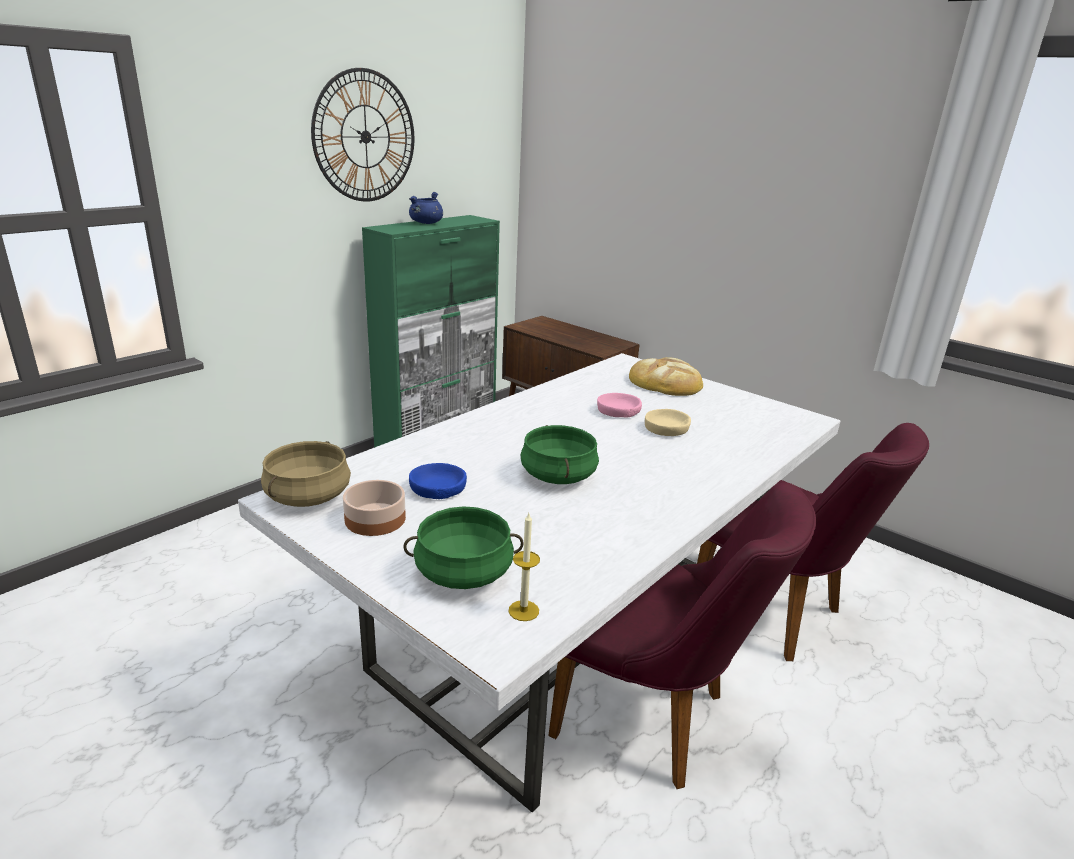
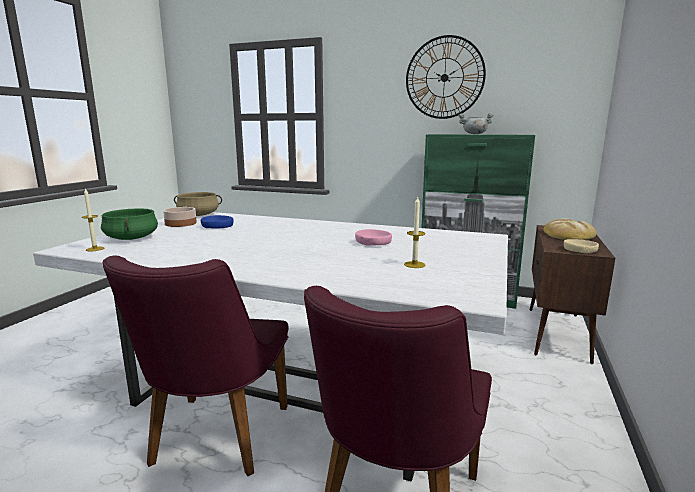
camera: 70 degrees right, 10 degrees down
blue cooking pot [409,192,443,224] -> grey cooking pot [458,113,493,134]
green cooking pot [521,425,599,484] -> none
bread [629,357,703,396] -> bread moved to [543,219,596,240]
beige bowl [645,409,691,436] -> beige bowl moved to [564,239,599,253]
none -> candle [404,197,426,268]

